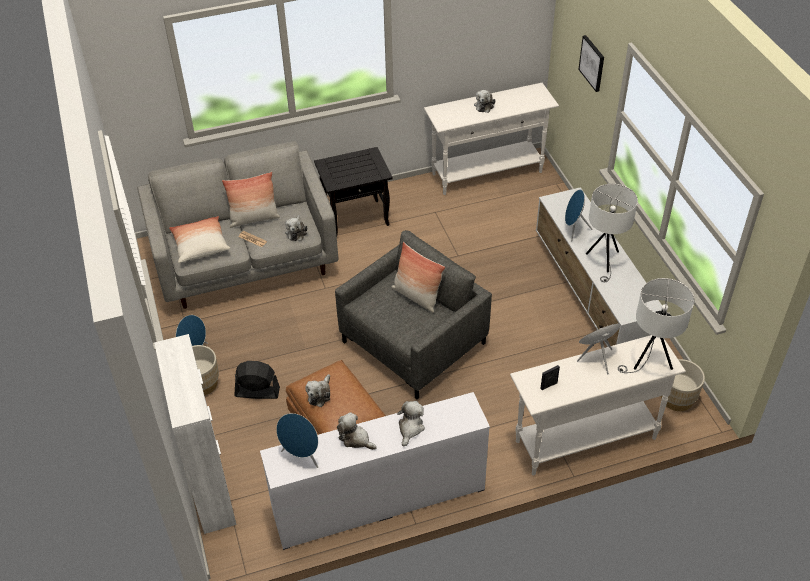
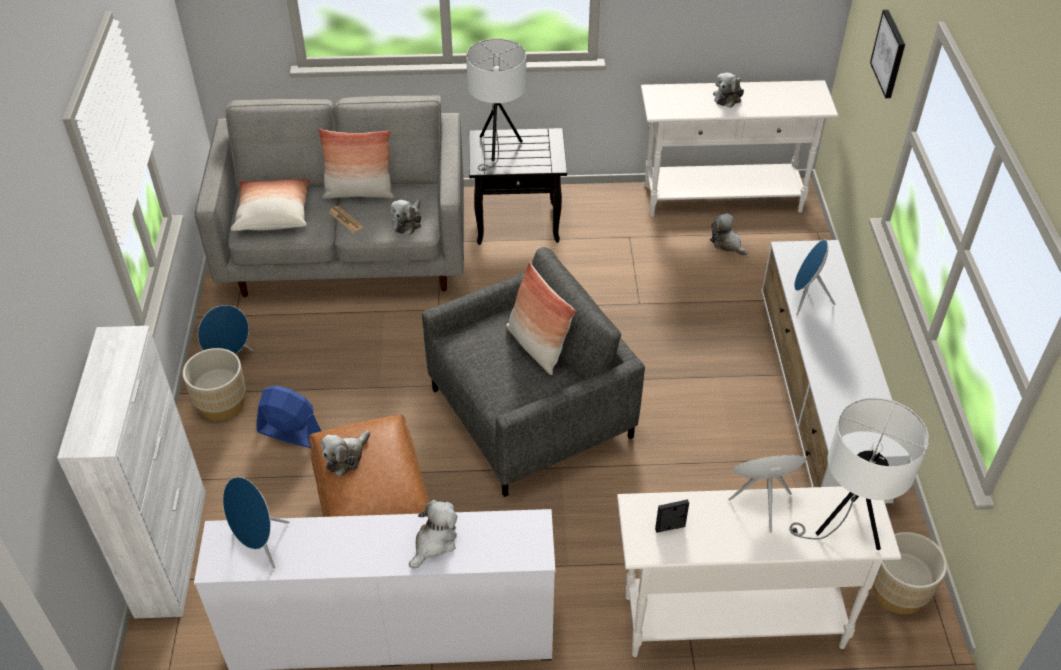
camera: 15 degrees right, 0 degrees up
black fan [235,361,280,399] -> blue fan [256,386,321,448]
plush toy [337,412,377,450] -> plush toy moved to [710,213,748,256]
white table lamp [586,184,638,282] -> white table lamp moved to [466,38,526,171]

